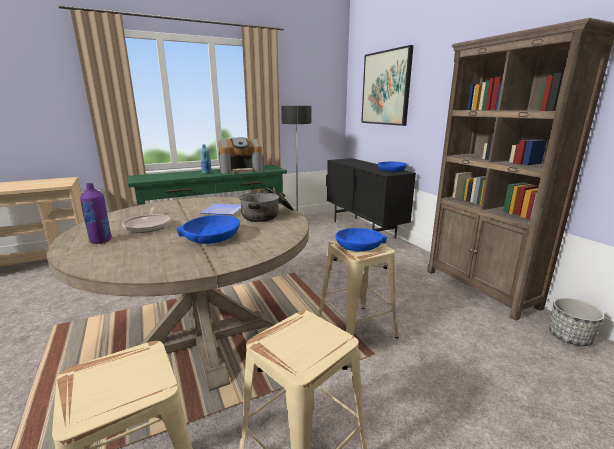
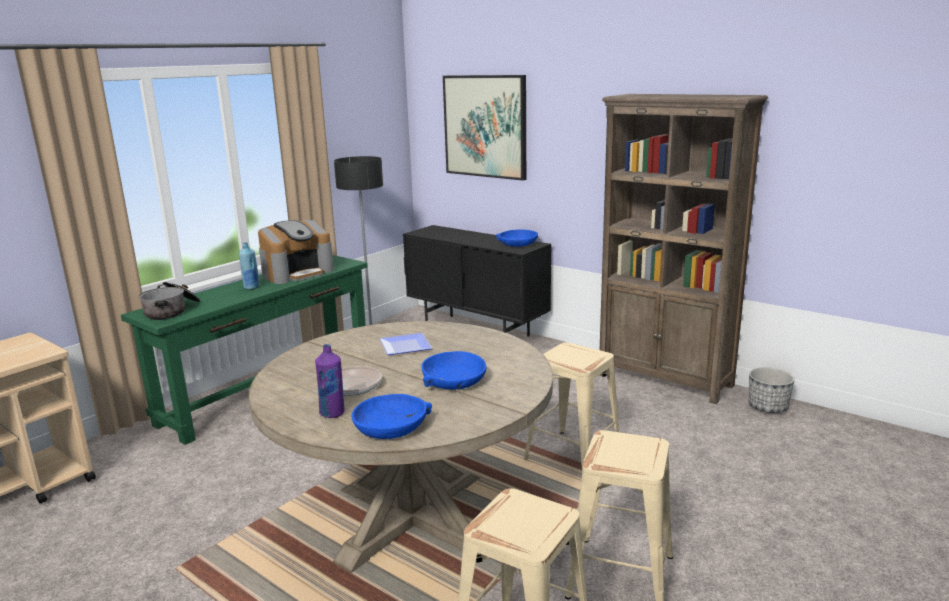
camera: 25 degrees left, 0 degrees up
cooking pot [239,187,294,222] -> cooking pot moved to [139,282,200,320]
blue bowl [335,228,387,252] -> blue bowl moved to [351,394,432,439]

